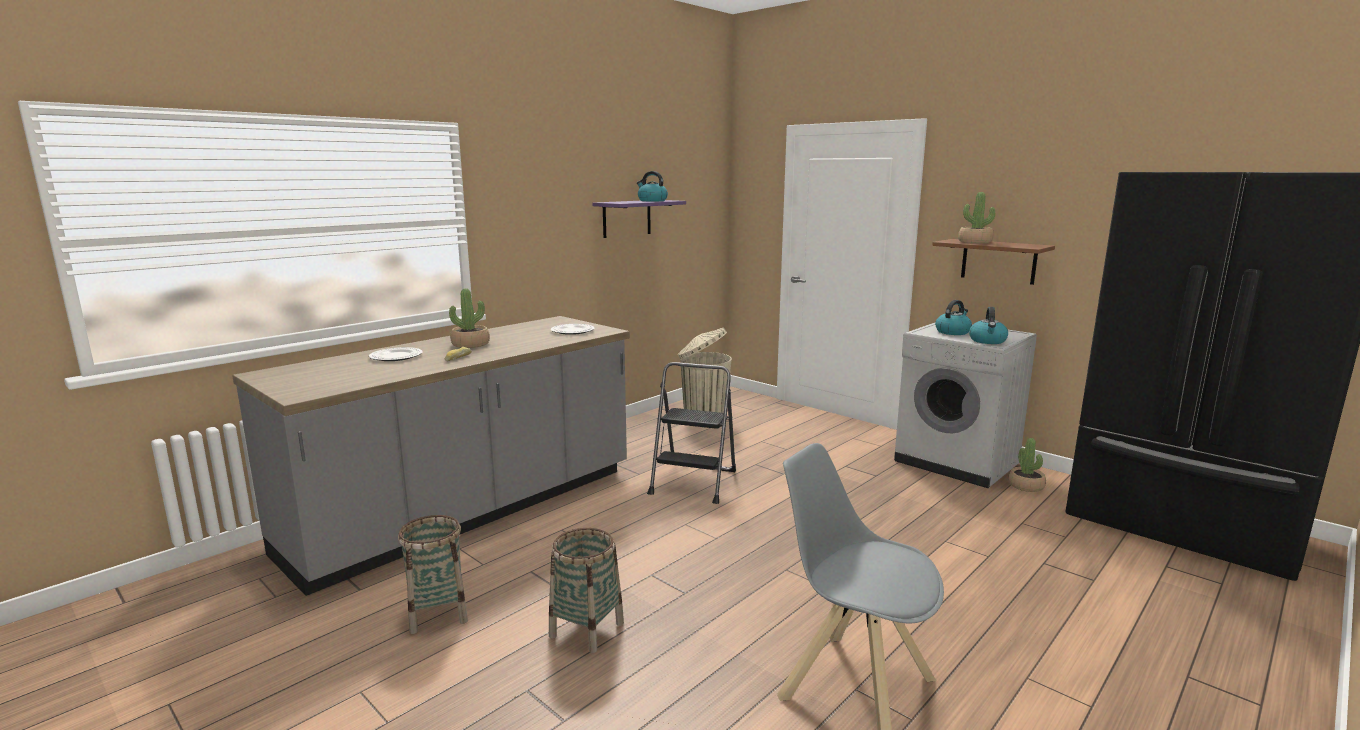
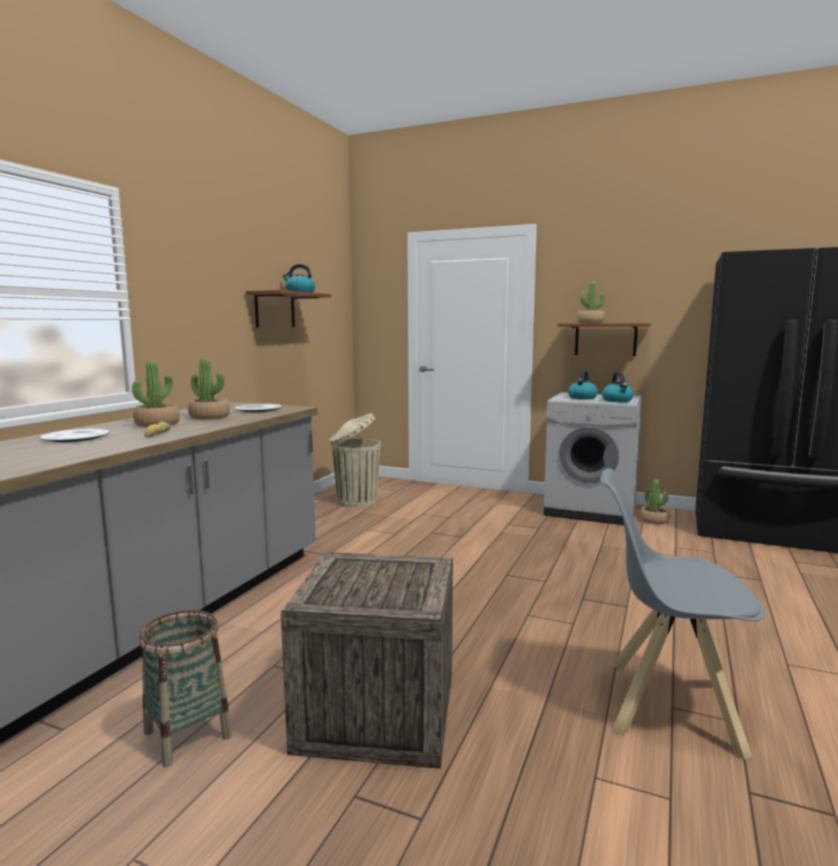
camera: 20 degrees left, 5 degrees down
basket [549,528,624,653] -> crate [281,552,453,769]
purple shelf [592,200,686,238] -> brown shelf [246,290,331,327]
black step ladder [647,362,736,504] -> none
none -> potted plant [188,358,230,420]

